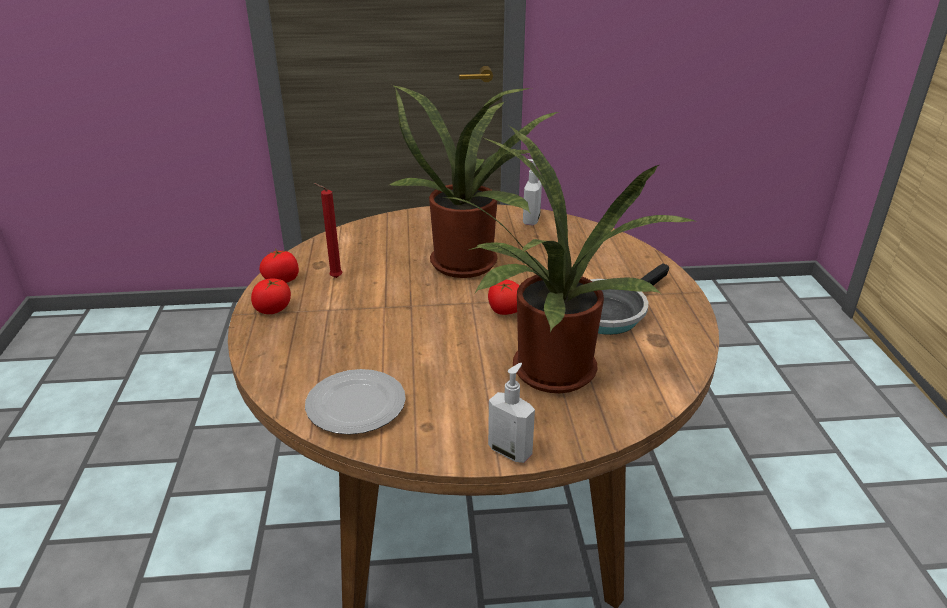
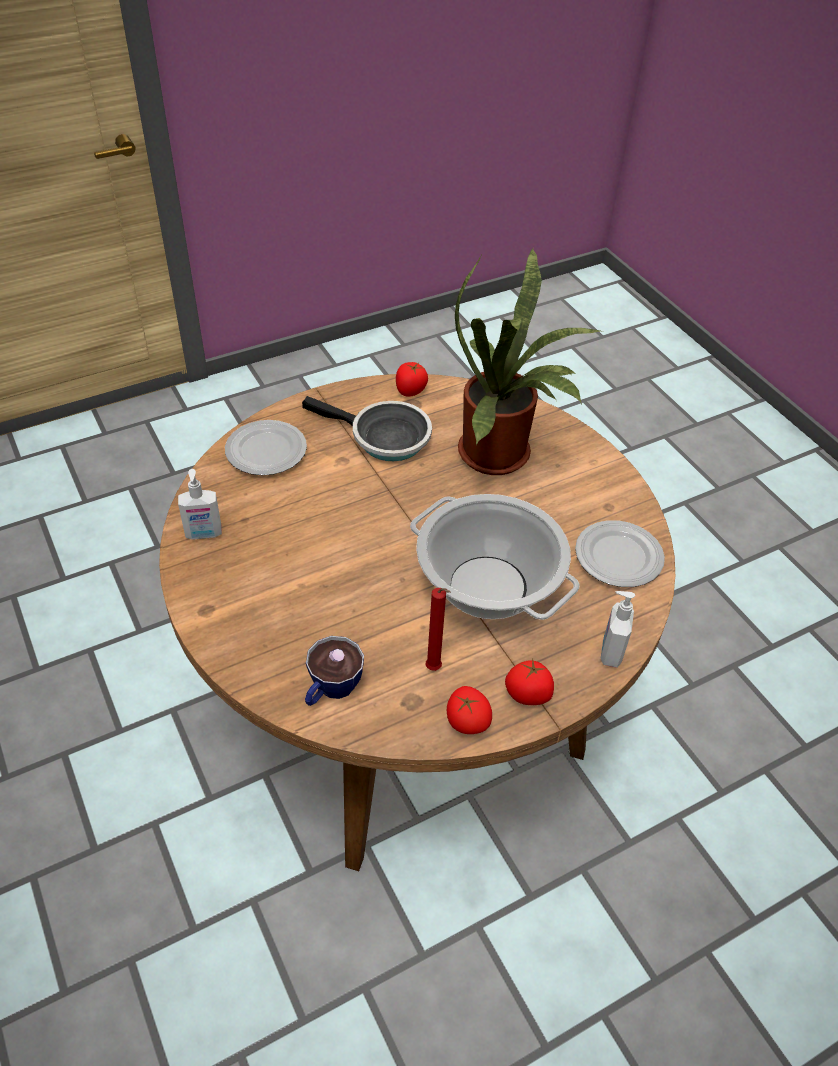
camera: 115 degrees left, 15 degrees up
potted plant [388,85,558,278] -> none
tomato [488,280,520,315] -> tomato moved to [396,362,428,397]
soap dispenser [488,363,535,463] -> soap dispenser moved to [601,591,635,668]
none -> plate [225,420,307,475]
none -> cup [305,636,364,706]
none -> cooking pot [410,494,580,620]

